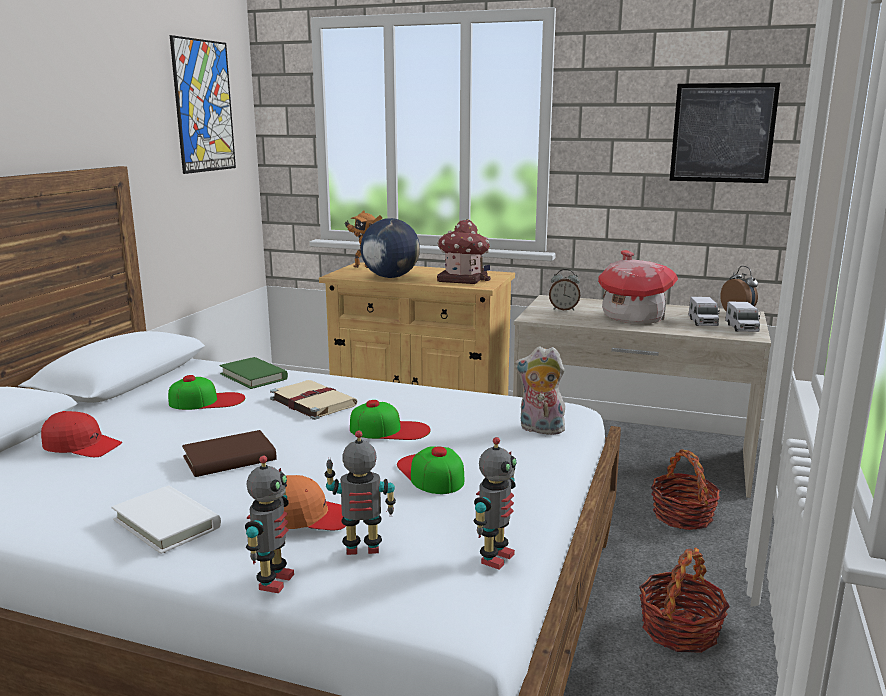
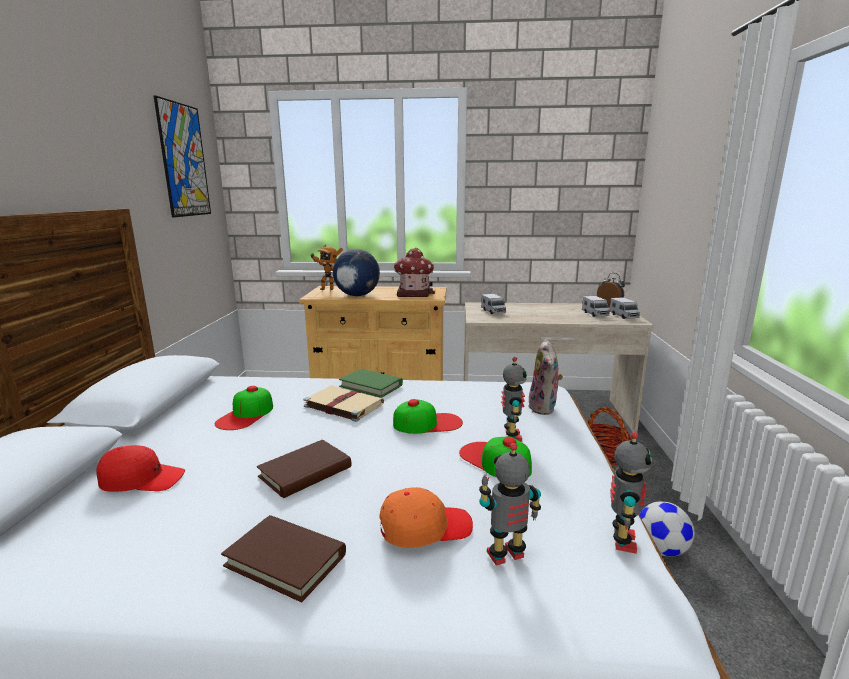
camera: 15 degrees left, 0 degrees up
white book [111,486,221,554] -> brown book [221,515,346,602]
cap [168,375,245,410] -> cap turned 135 degrees clockwise [215,386,273,430]
green book [220,357,288,389] -> green book moved to [339,369,403,398]
toy robot [245,455,294,593] -> toy robot moved to [501,357,527,442]
plush toy [515,346,567,435] -> plush toy turned 90 degrees counterclockwise [528,339,563,415]
alarm clock [549,269,580,311] -> toy truck [481,294,506,314]
toy house [598,250,678,324] -> none
basket [639,548,730,653] -> football [640,502,695,557]
picture [670,83,780,183] -> none

